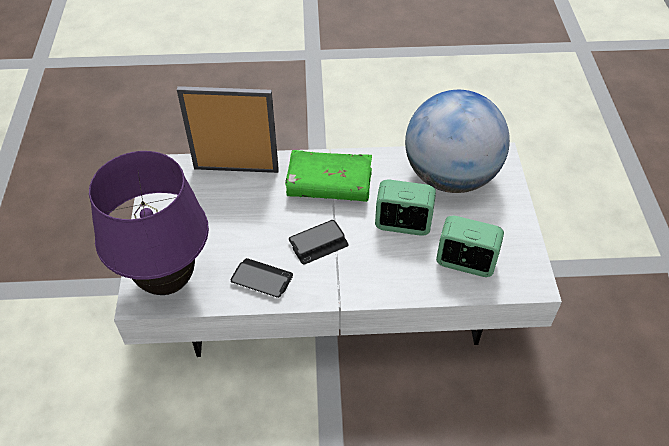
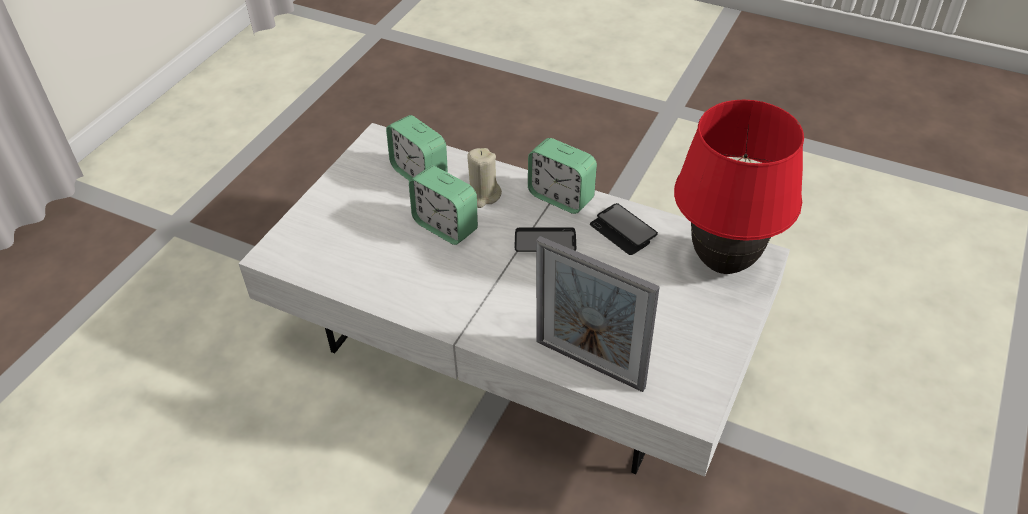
camera: 150 degrees left, 5 degrees down
purple table lamp [89,151,209,295] -> red table lamp [674,100,804,274]
green book [285,150,372,202] -> none
globe [405,90,510,193] -> none
none -> beige candle [467,148,502,208]
none -> alarm clock [528,138,597,214]

